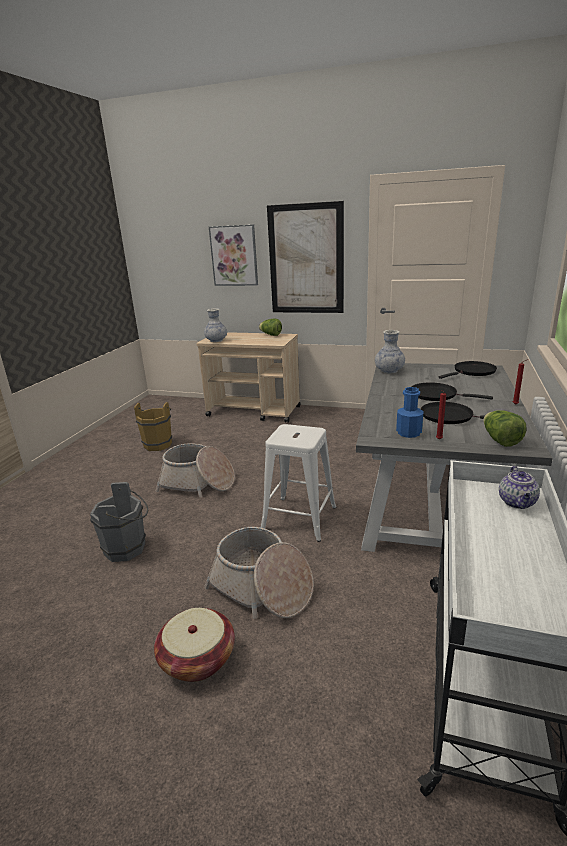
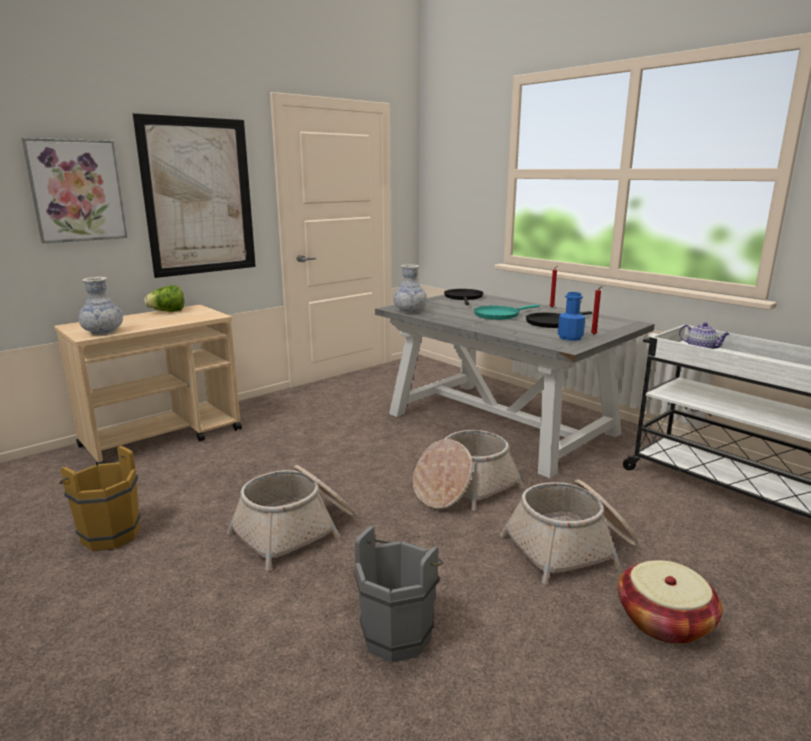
camera: 60 degrees left, 5 degrees down
white stool [261,424,337,542] -> basket [413,430,524,510]
black frying pan [412,382,493,401] -> turquoise frying pan [474,305,540,320]
lettuce [483,410,527,447] -> none

